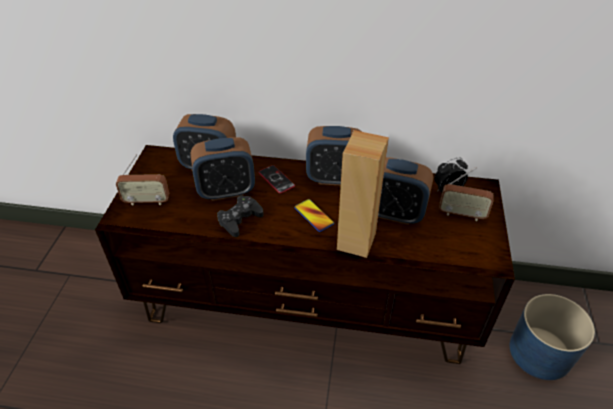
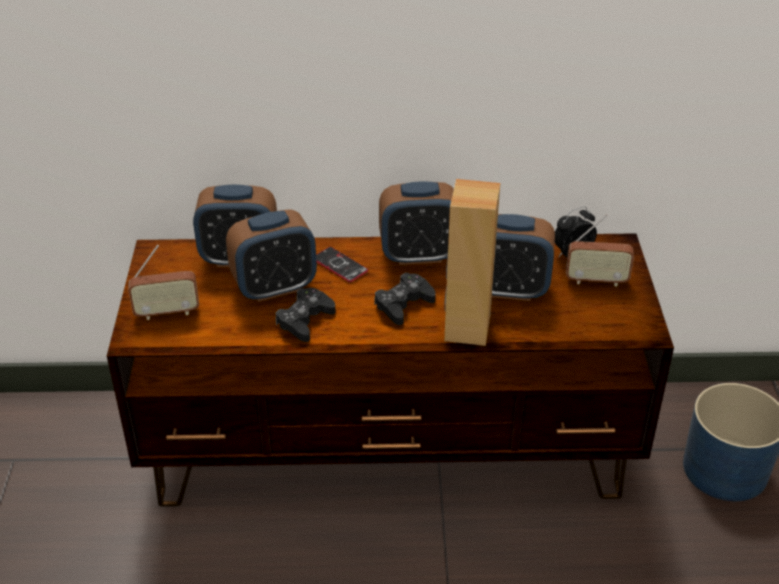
camera: 10 degrees left, 5 degrees down
phone [294,199,335,232] -> black game controller [374,273,436,325]

